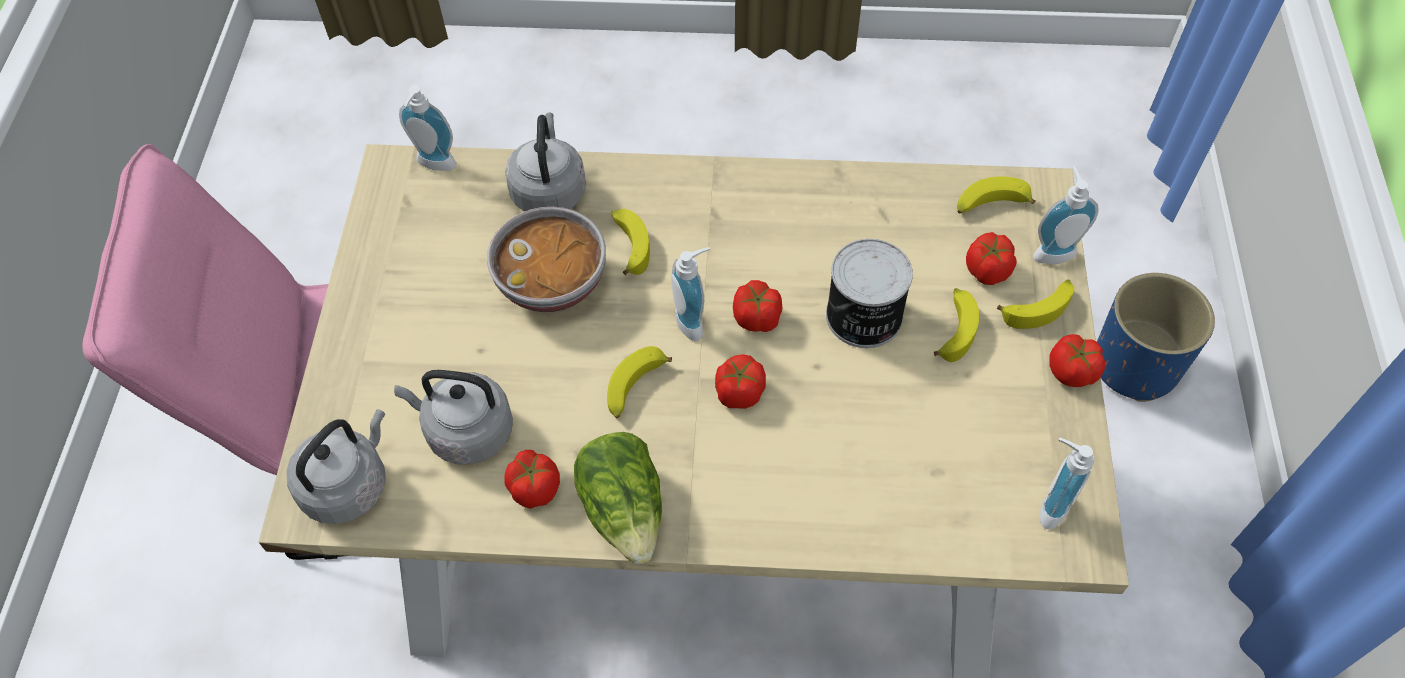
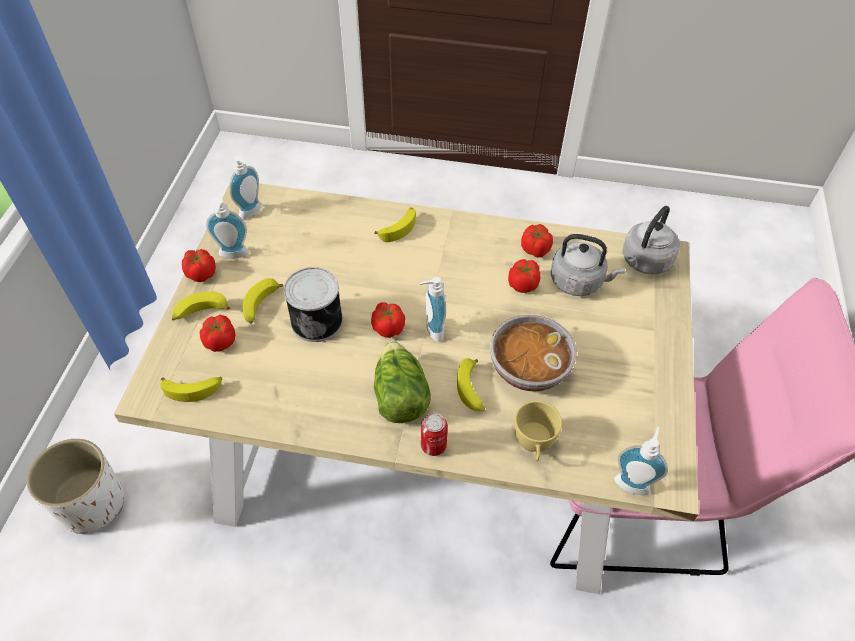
camera: 175 degrees left, 5 degrees down
grey kettle [505,112,586,212] -> yellow cup [514,401,562,461]
lettuce [574,432,662,564] -> lettuce moved to [374,341,431,423]
banana [607,346,672,418] -> banana moved to [374,207,416,242]
tomato [715,354,766,409] -> tomato moved to [508,259,541,293]
soap dispenser [1033,166,1099,264] -> soap dispenser moved to [206,199,249,259]
blue planter [1097,273,1215,402] -> white planter [27,439,124,534]
none -> can [421,413,448,456]

